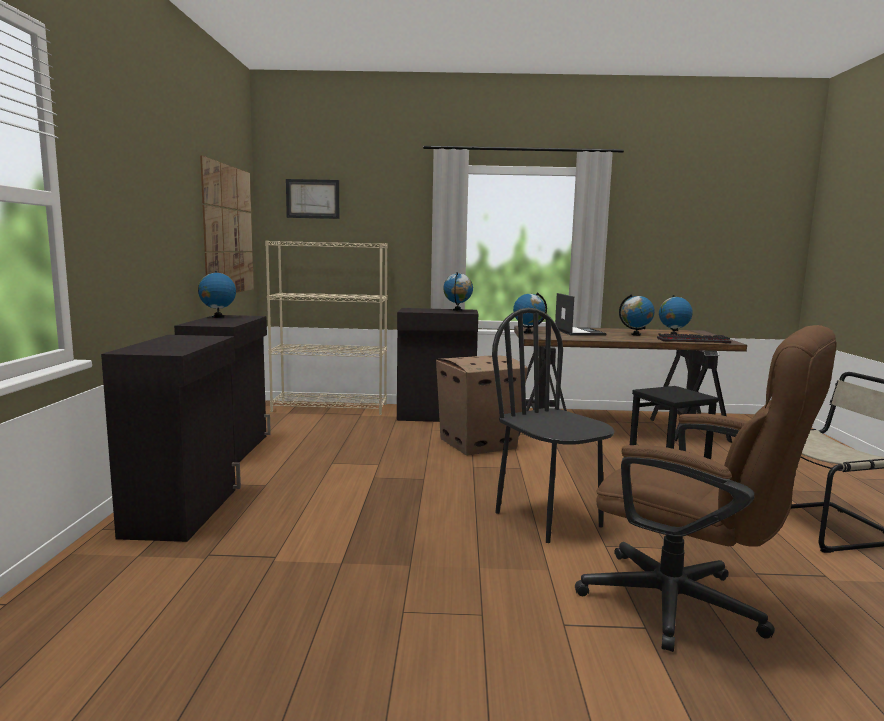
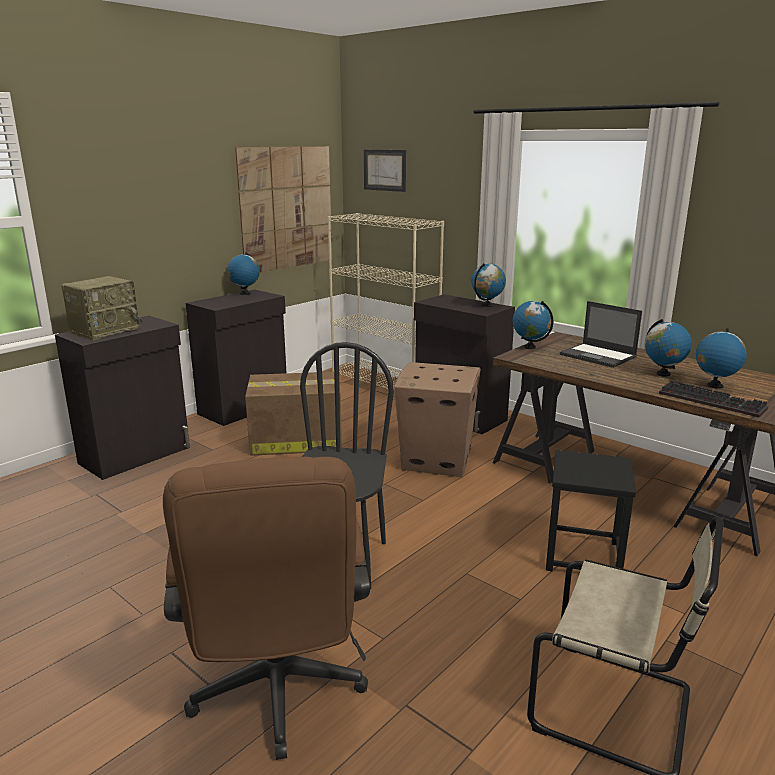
camera: 40 degrees right, 10 degrees up
laptop [555,293,606,335] -> laptop turned 105 degrees clockwise [560,301,642,368]
none -> radio [61,276,142,341]
none -> cardboard box [245,372,342,456]

